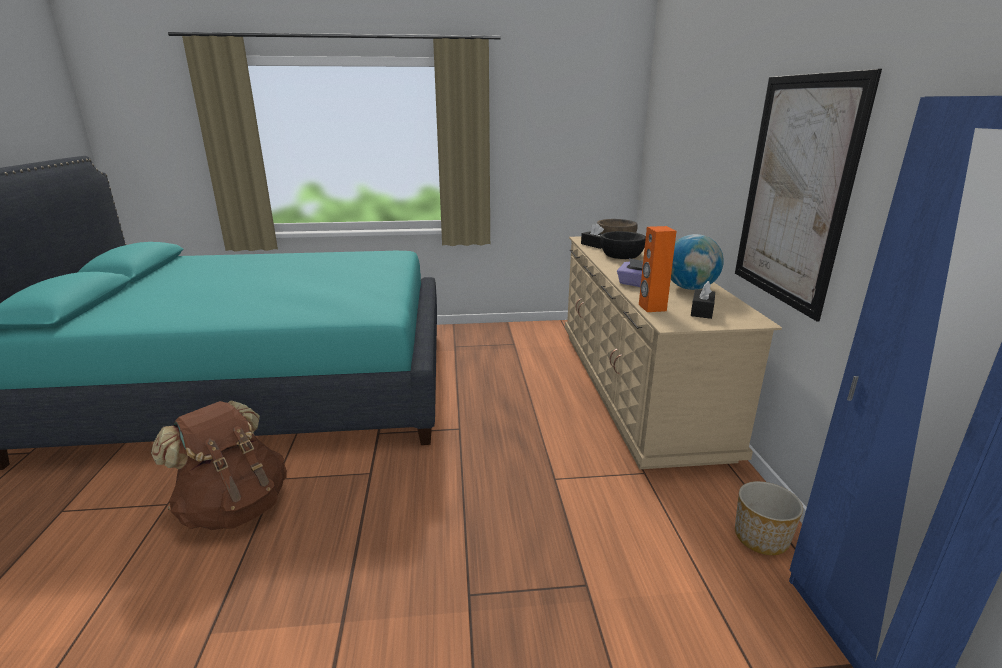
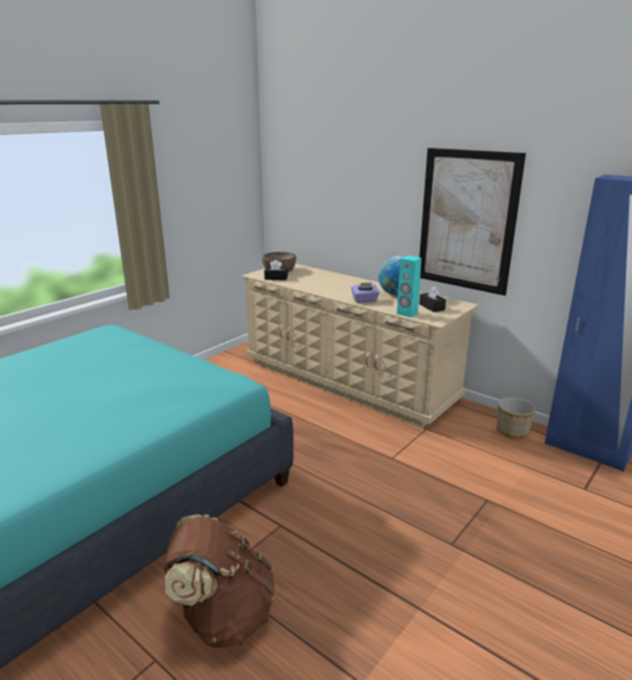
camera: 45 degrees left, 0 degrees up
black bowl [601,231,646,259] -> none
orange speaker [639,226,677,312] -> turquoise speaker [397,255,421,317]

